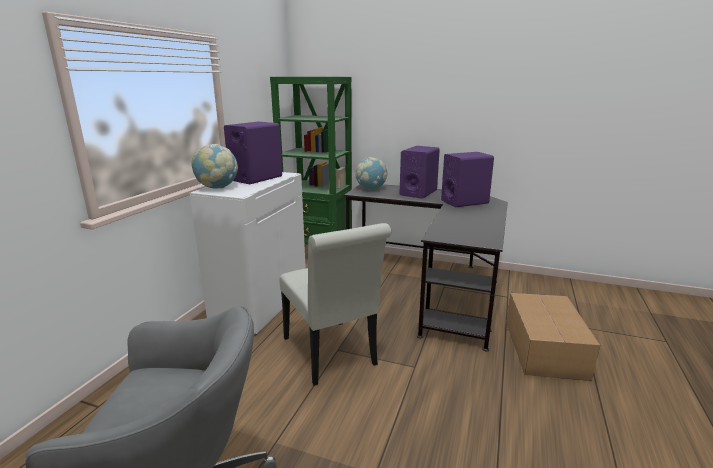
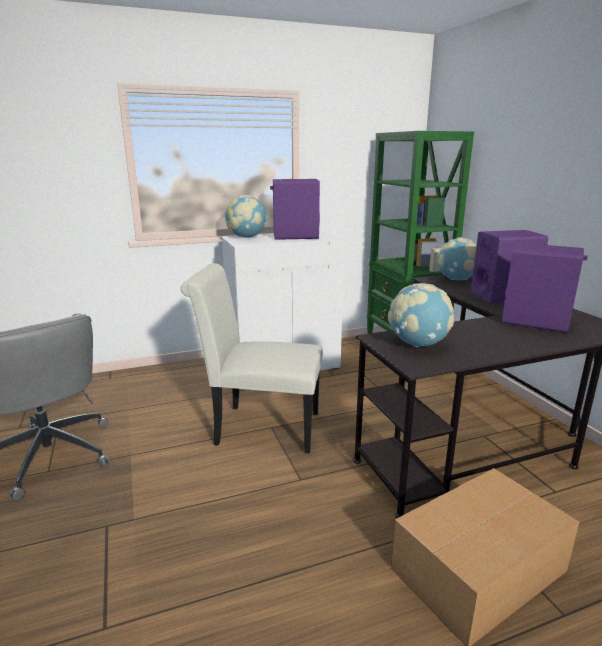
camera: 50 degrees right, 0 degrees up
white chair [280,223,391,386] -> white chair turned 75 degrees clockwise [180,263,323,453]
none -> globe [388,283,454,347]

